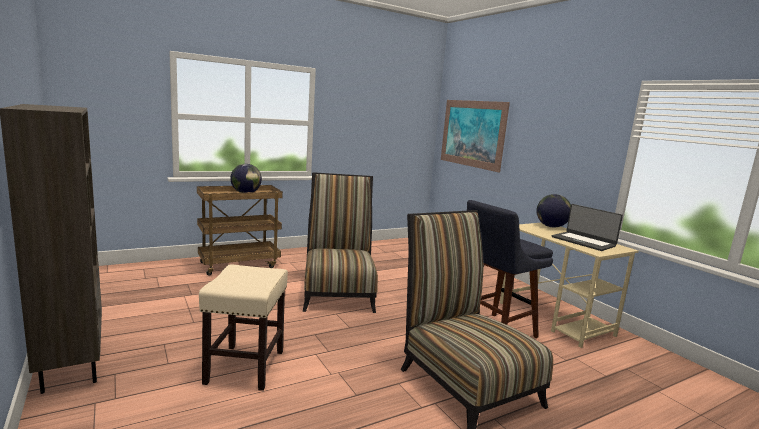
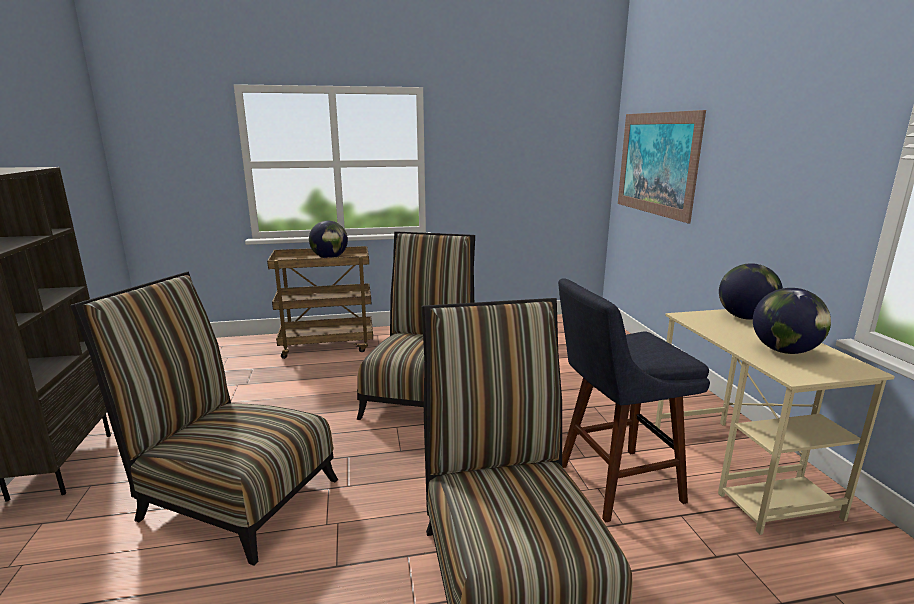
camera: 20 degrees right, 5 degrees up
beige stool [199,264,288,391] -> chair [70,272,338,566]
laptop [552,204,623,251] -> globe [753,288,831,354]

